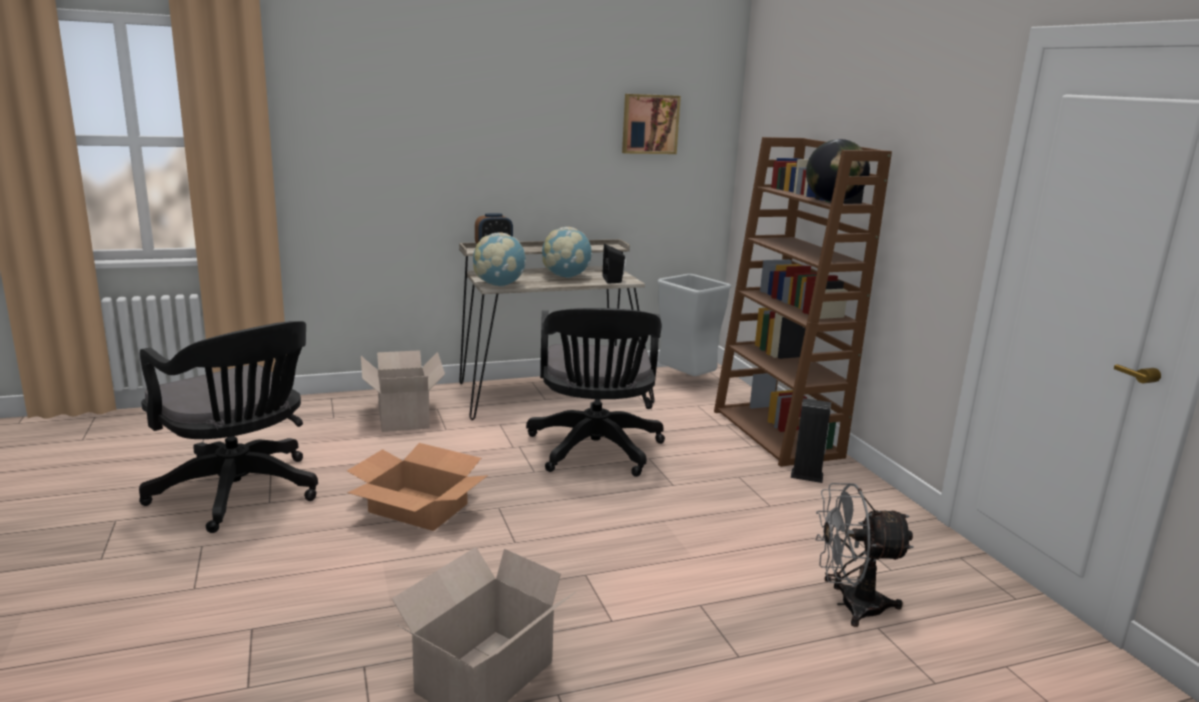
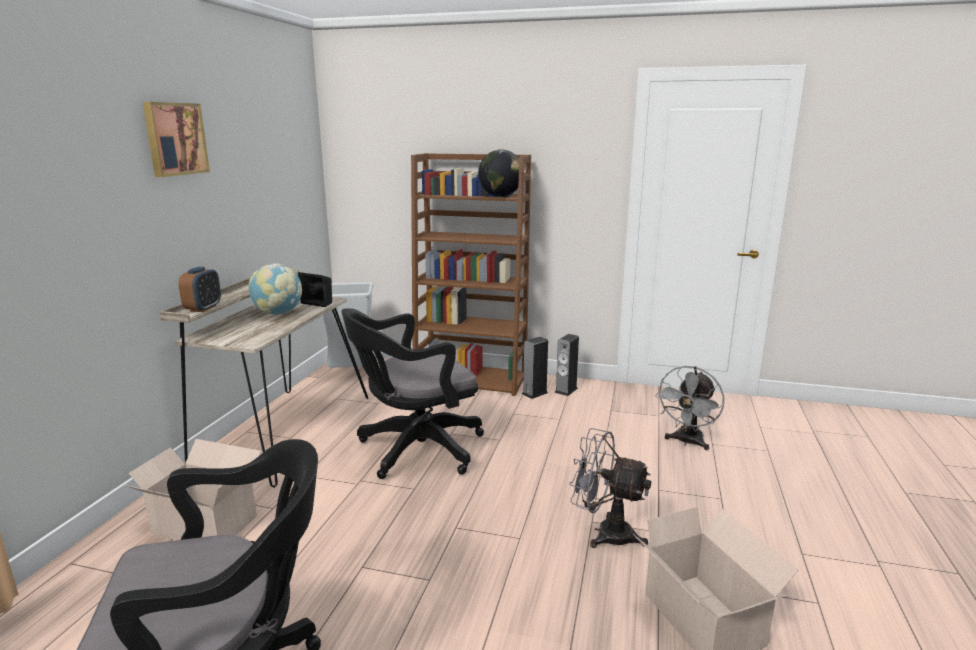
camera: 55 degrees left, 0 degrees up
cardboard box [347,443,488,531] -> none
globe [473,232,526,287] -> none
black office chair [526,308,665,477] -> black office chair turned 120 degrees clockwise [341,308,484,479]
picture [622,94,681,154] -> picture moved to [143,102,210,177]
none -> speaker [554,334,579,396]
none -> grey fan [569,428,651,548]

